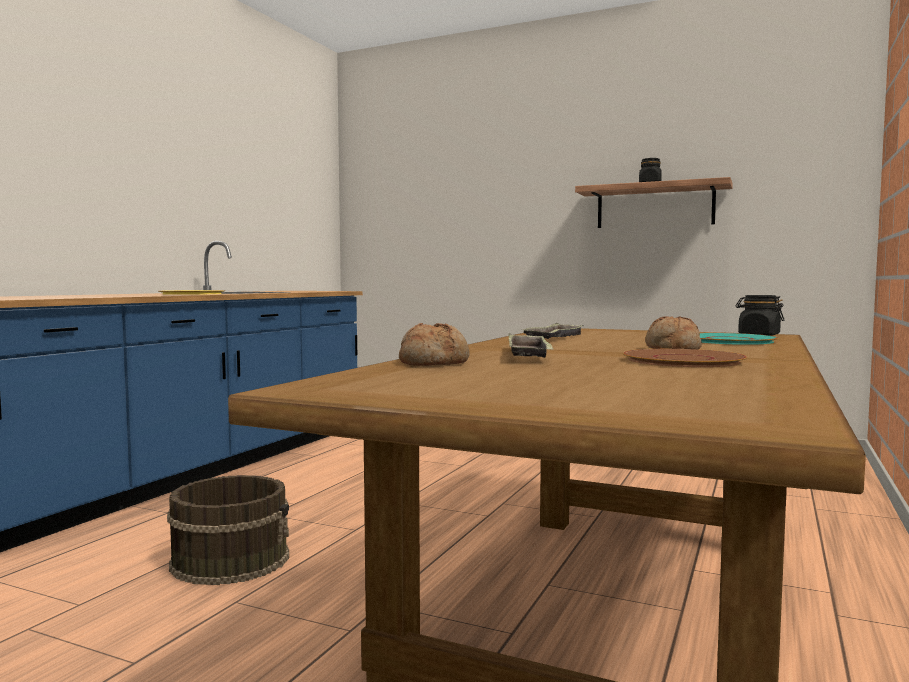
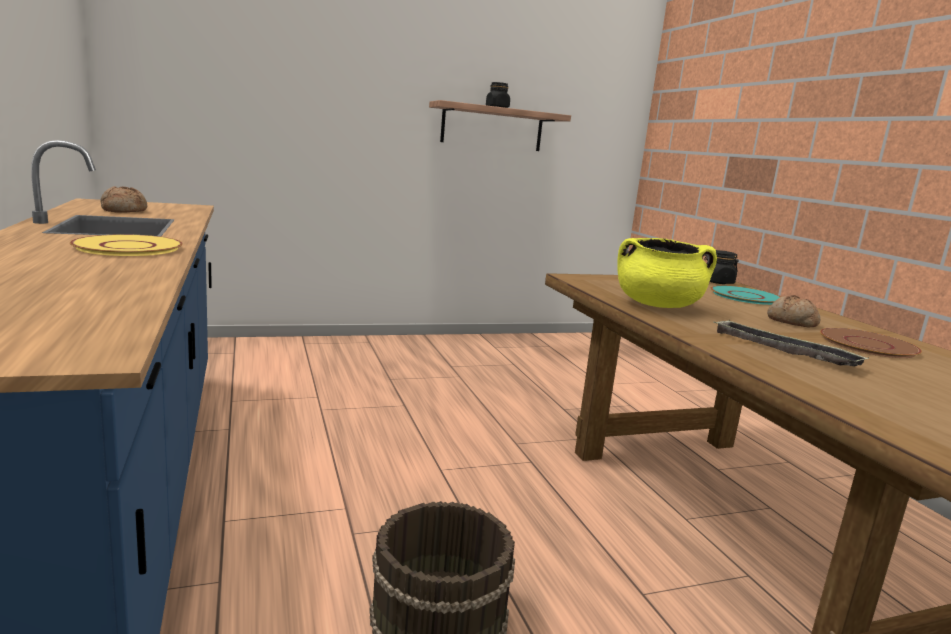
camera: 45 degrees left, 10 degrees up
bread [399,323,470,366] -> bread moved to [101,186,147,213]
tray [523,323,582,339] -> yellow cooking pot [617,238,717,308]

